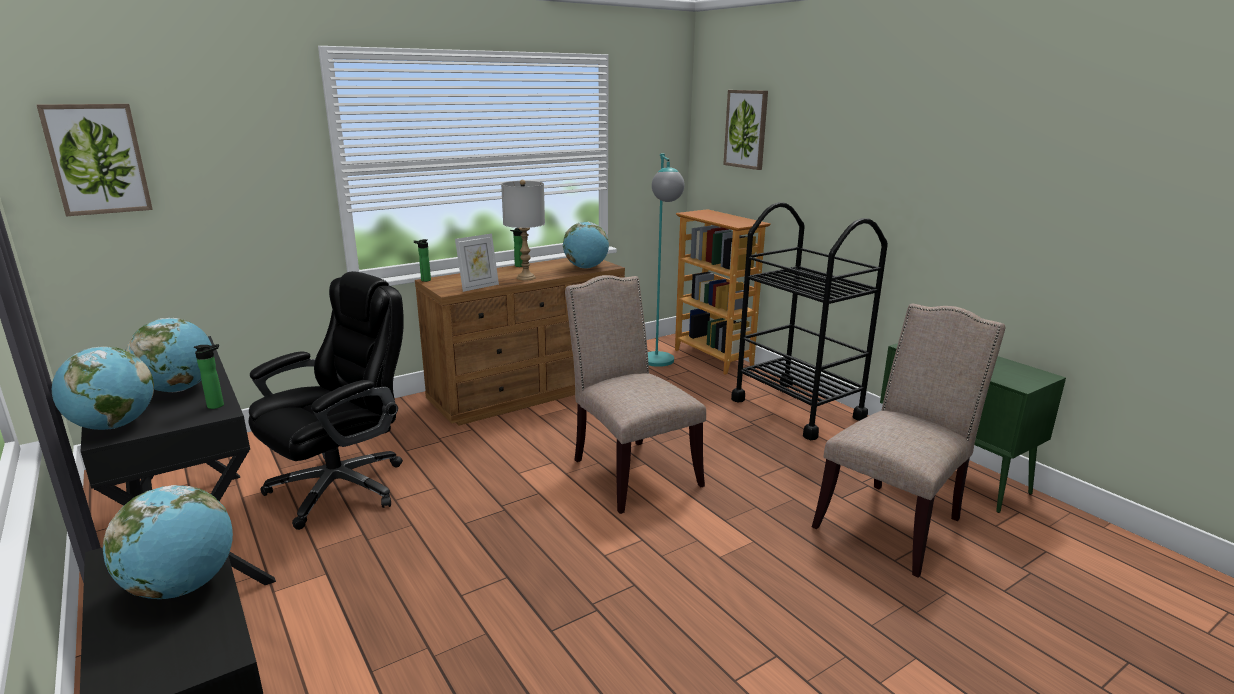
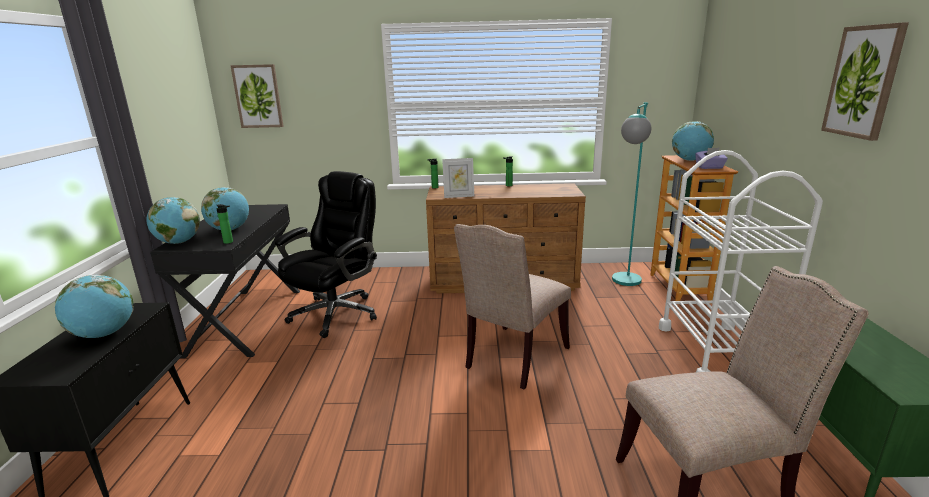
camera: 35 degrees right, 0 degrees up
black office chair [248,271,404,530] -> black office chair turned 45 degrees counterclockwise [275,171,377,338]
grey table lamp [501,180,545,280] -> none
globe [563,222,609,269] -> globe moved to [672,121,714,161]
beige chair [565,275,706,514] -> beige chair turned 150 degrees counterclockwise [454,224,571,389]
picture [723,90,768,170] -> picture moved to [821,22,909,141]
black cart [731,202,888,440] -> white cart [659,150,823,372]
none -> purple tissue box [695,148,728,169]

